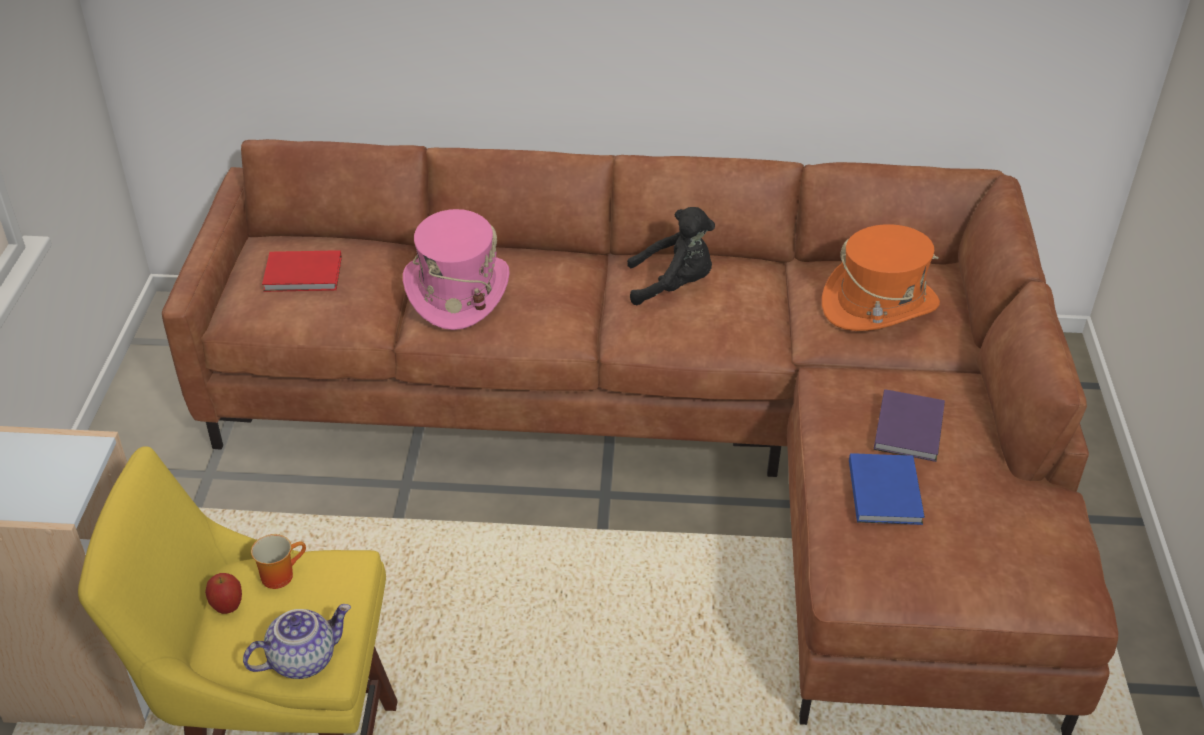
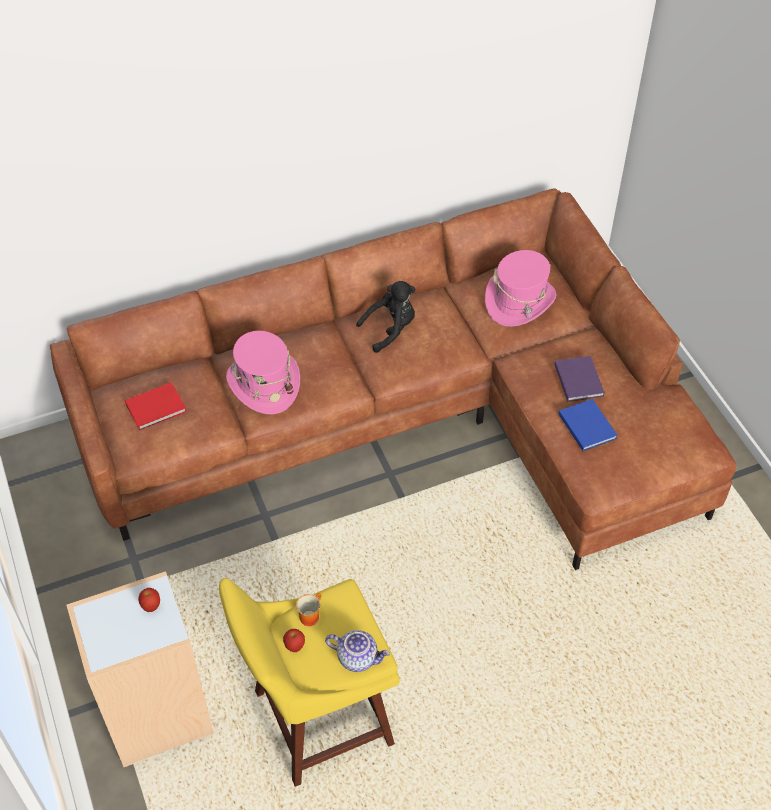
camera: 25 degrees left, 10 degrees up
teapot [243,604,351,679] -> teapot turned 75 degrees clockwise [325,630,390,672]
orange hat [822,224,940,331] -> pink hat [485,250,556,327]
none -> apple [138,588,160,612]

